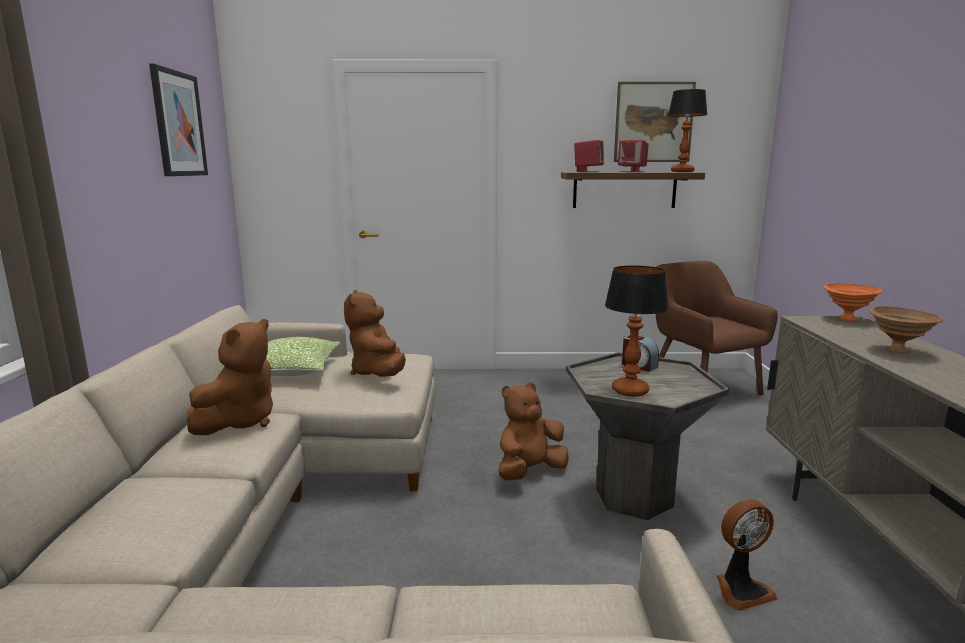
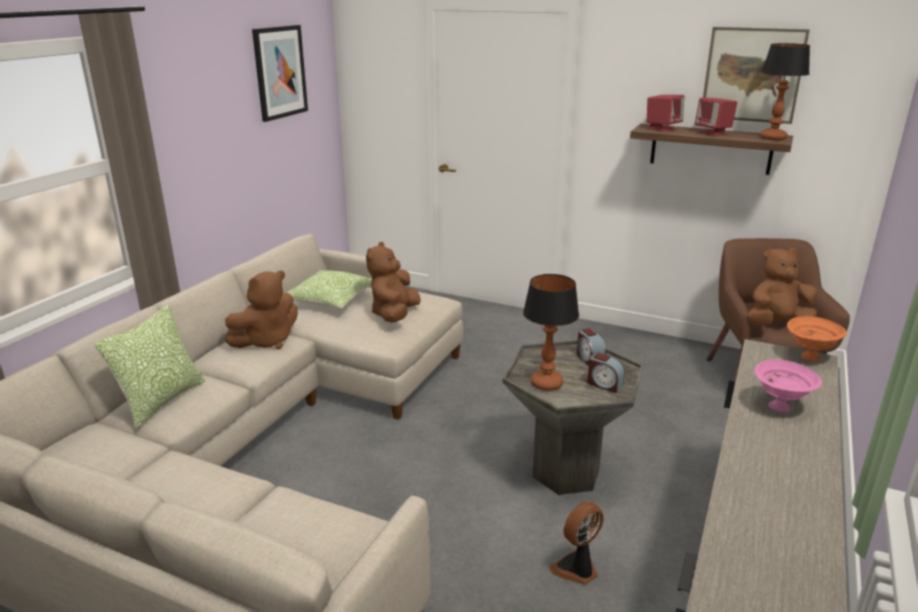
camera: 25 degrees right, 10 degrees up
brown plush toy [498,382,569,480] -> brown plush toy moved to [747,247,818,326]
fan [717,499,778,611] -> fan turned 135 degrees clockwise [549,501,604,585]
brown bowl [869,306,943,353] -> pink bowl [755,359,822,412]
none -> pillow [94,305,205,428]
none -> alarm clock [587,353,625,393]

